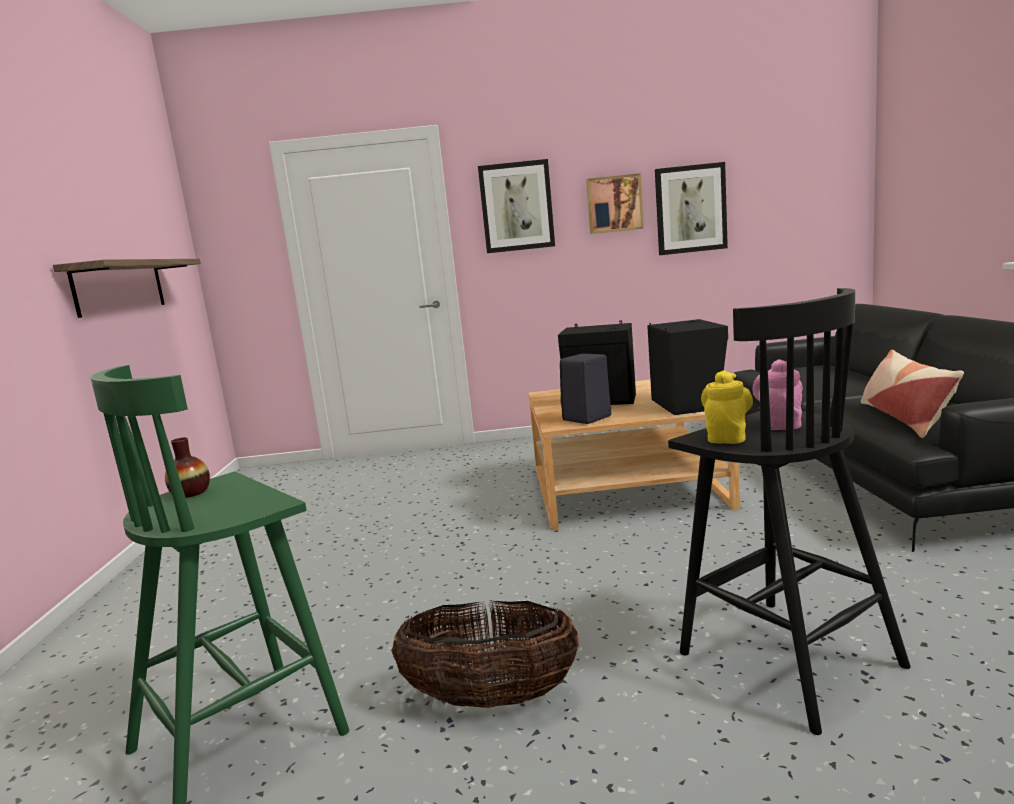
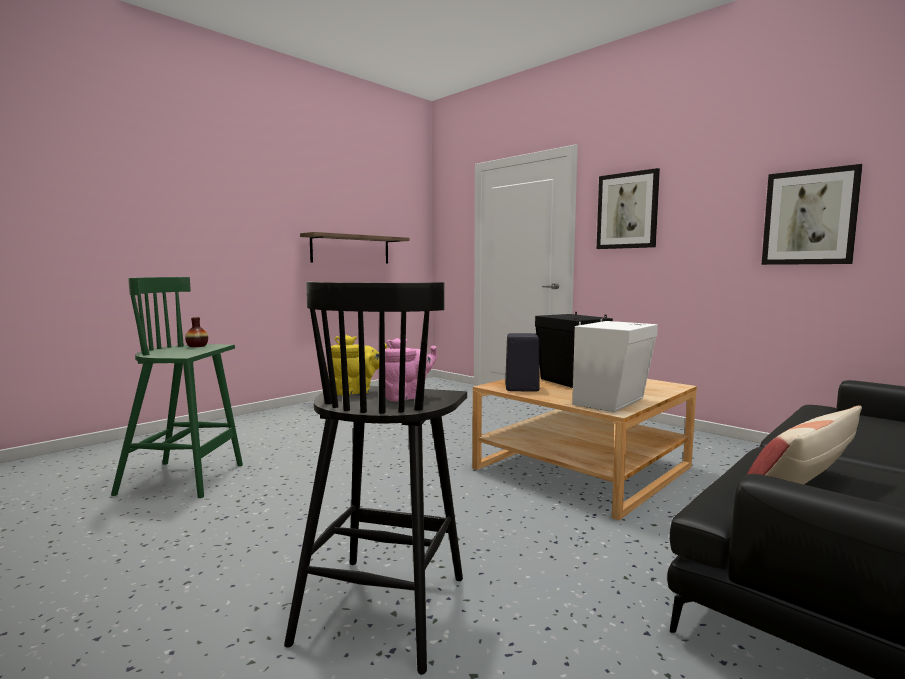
camera: 45 degrees right, 5 degrees down
basket [391,600,579,708] -> none
picture [586,173,644,234] -> none
black speaker [647,319,728,415] -> white speaker [572,318,658,412]

